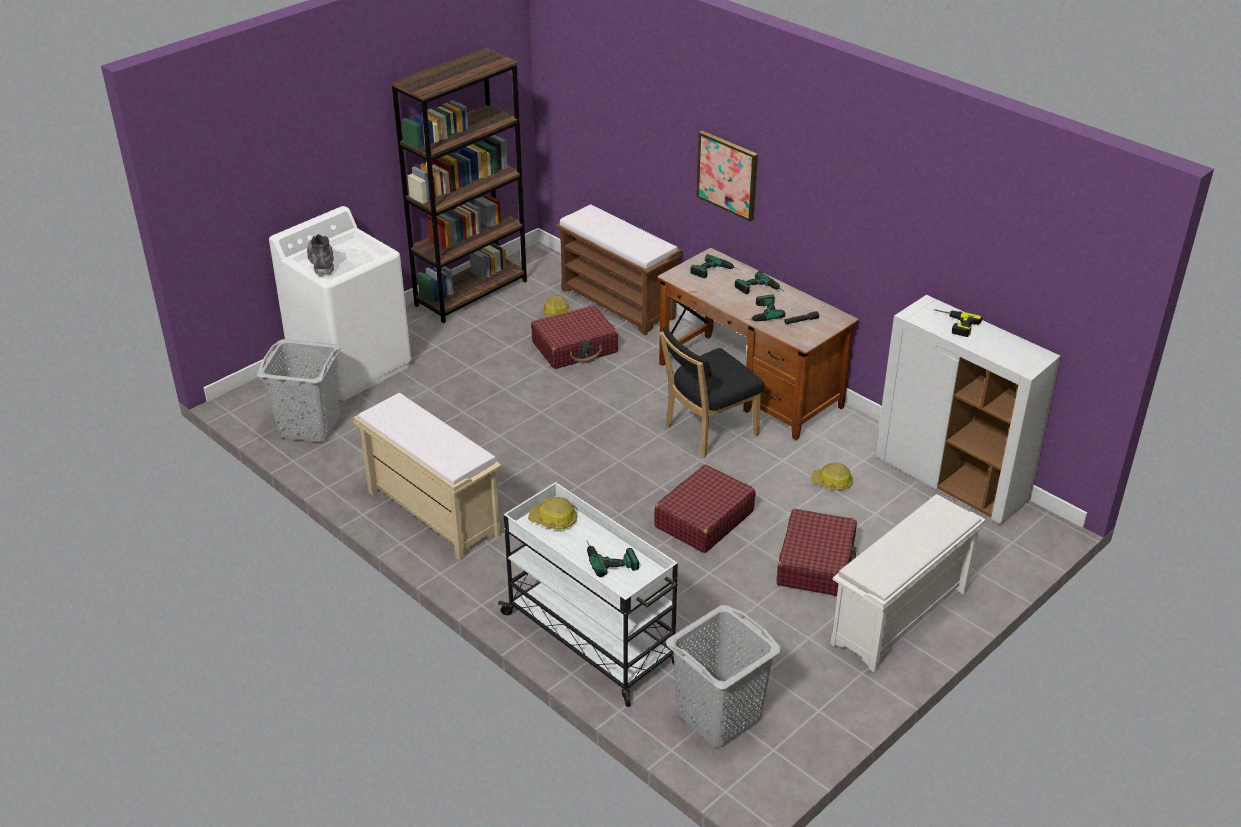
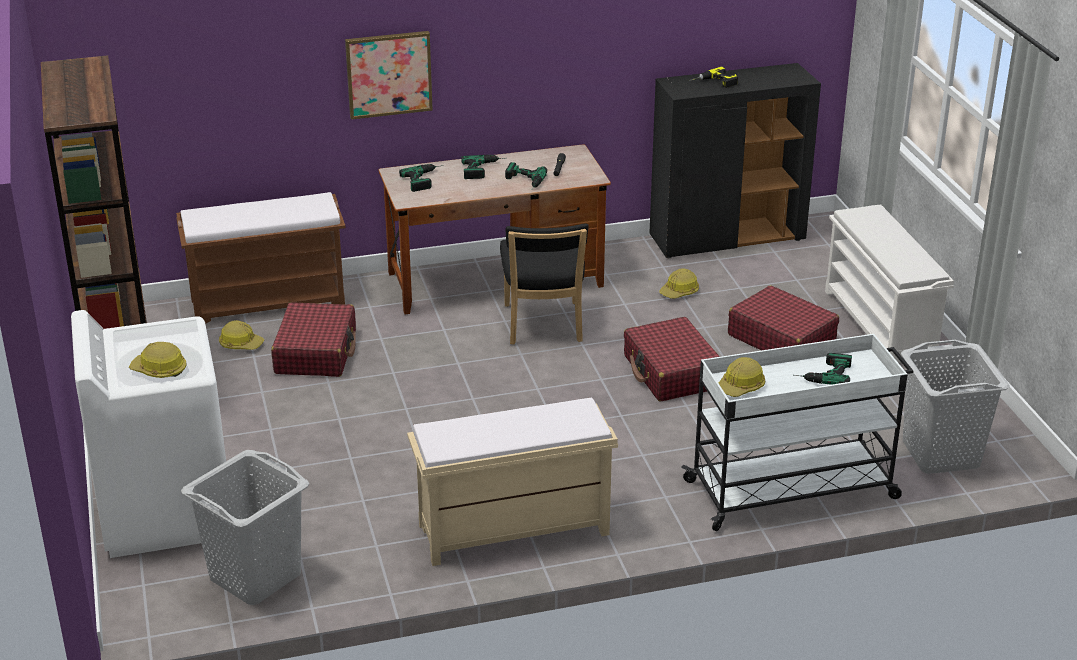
camera: 60 degrees left, 5 degrees down
grey boot [307,234,334,277] -> hard hat [129,342,187,378]
white cabinet [875,295,1061,524] -> black cabinet [649,63,821,258]

